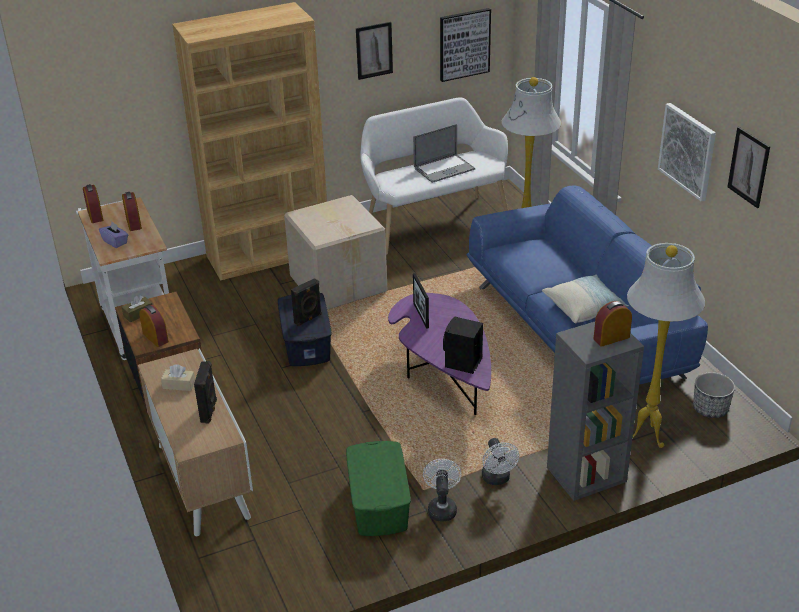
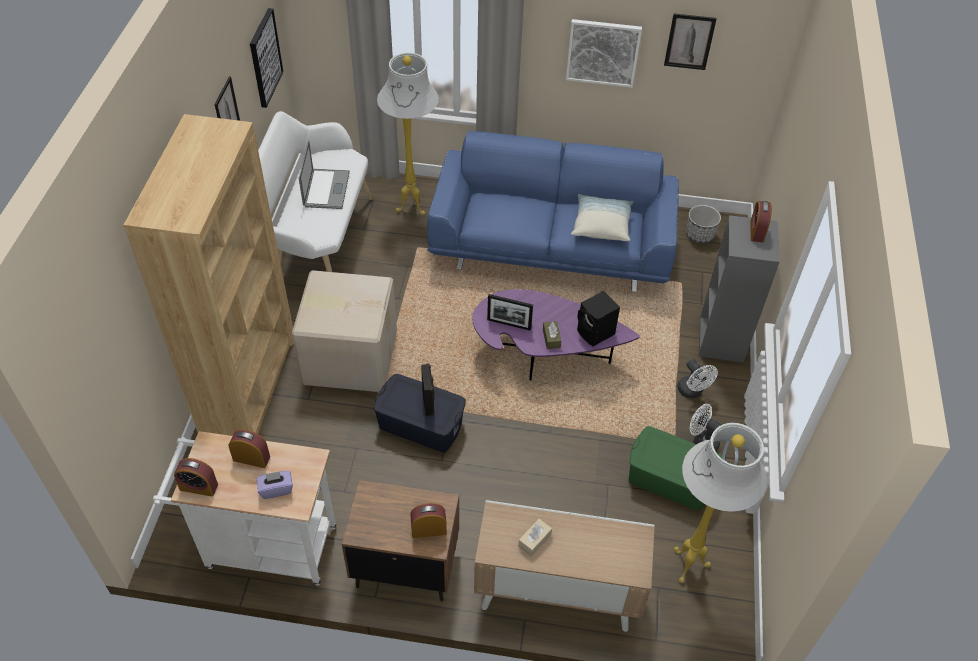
camera: 60 degrees left, 15 degrees up
brown tissue box [122,295,152,322] -> brown tissue box moved to [543,321,561,349]
black speaker [194,361,217,424] -> none
white fan [482,438,519,485] -> white fan turned 45 degrees clockwise [677,359,718,398]
white floor lamp [627,243,705,448] -> white floor lamp moved to [674,423,767,583]

